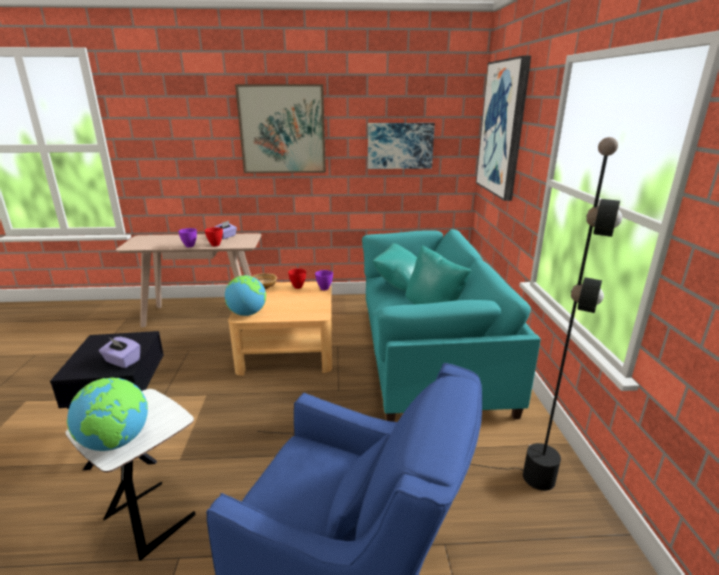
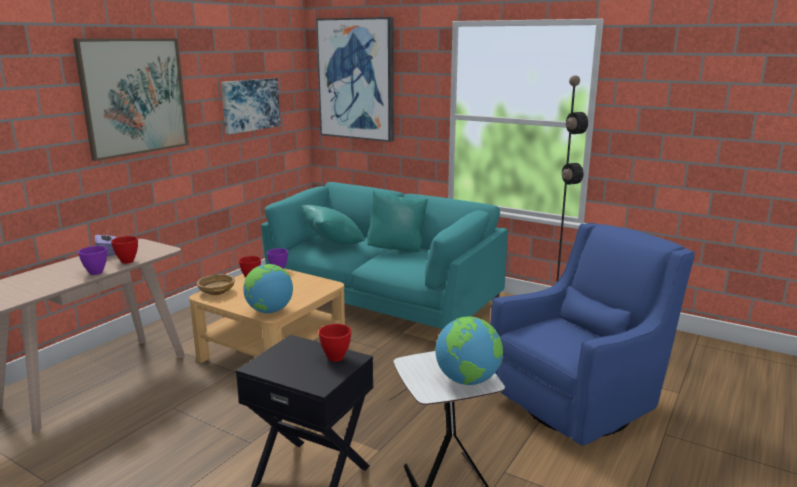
camera: 55 degrees left, 5 degrees down
purple tissue box [99,337,140,368] -> red bowl [319,324,351,362]

